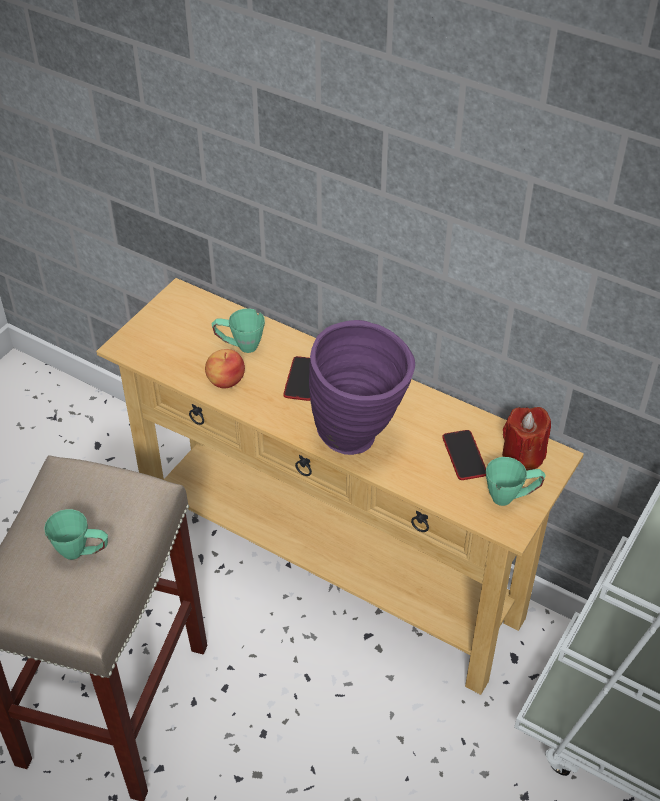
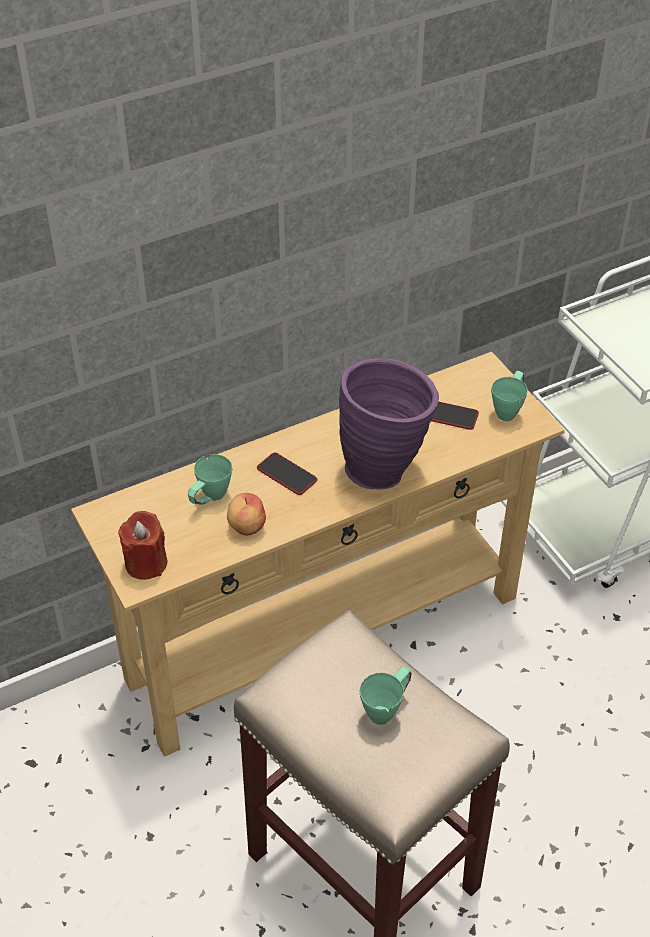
camera: 60 degrees left, 0 degrees up
red candle [502,407,551,471] -> red candle moved to [118,511,168,580]

